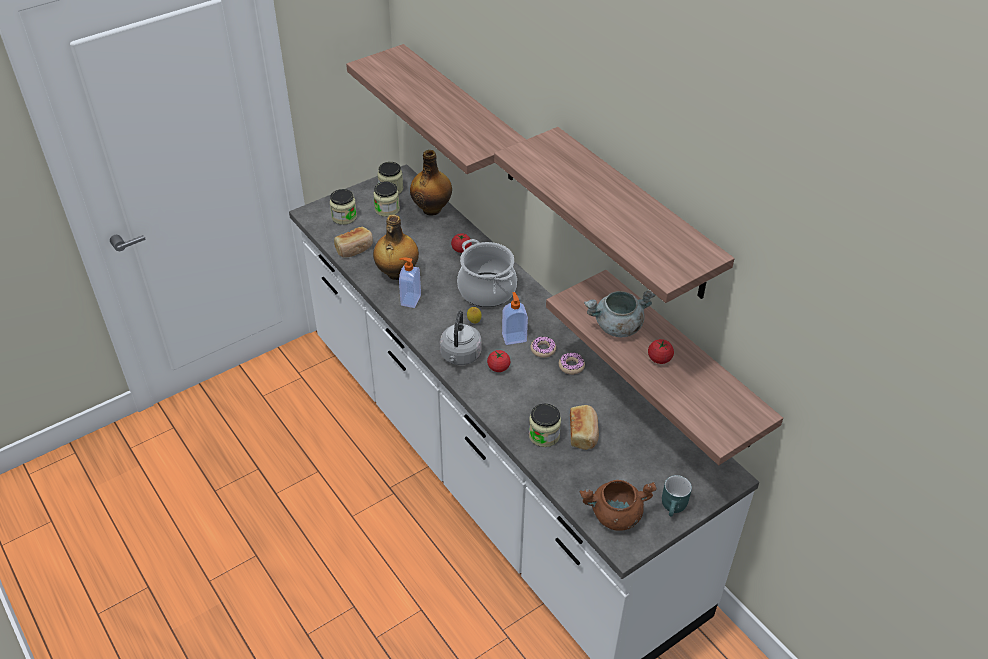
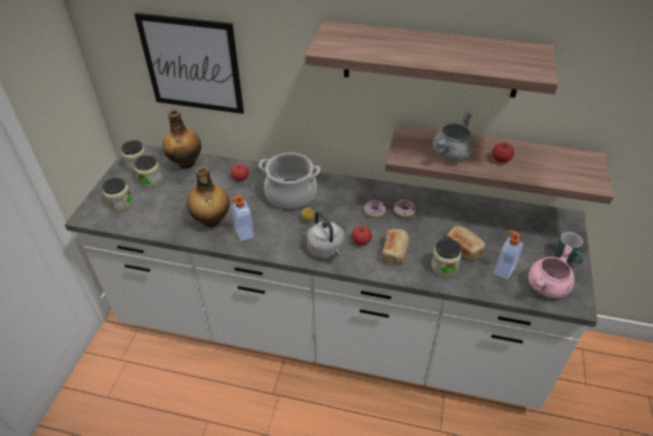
camera: 40 degrees left, 0 degrees up
bread [334,227,373,258] -> bread moved to [382,229,409,266]
shelf [346,44,526,180] -> picture [134,13,244,114]
soap dispenser [502,292,528,345] -> soap dispenser moved to [494,230,524,280]
brown cooking pot [580,480,657,531] -> pink cooking pot [528,245,574,298]

